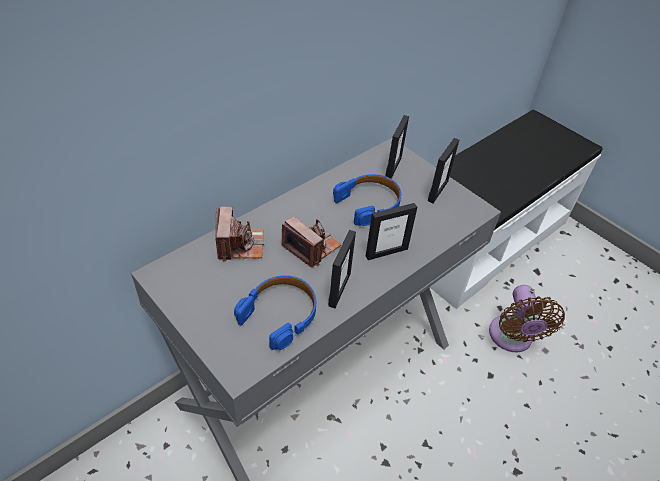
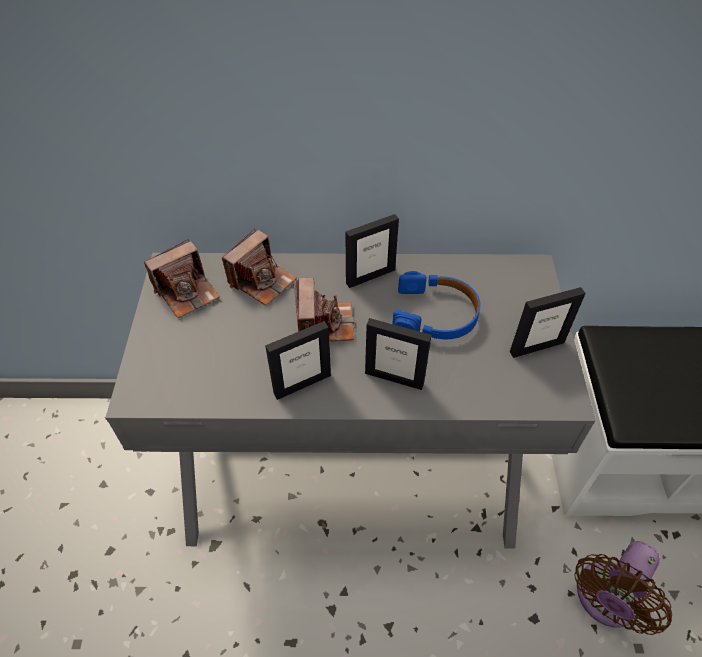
camera: 45 degrees right, 5 degrees up
blue headphones [234,275,316,350] -> none
picture frame [385,115,409,179] -> picture frame moved to [345,214,399,288]
none -> camera [144,239,220,318]

